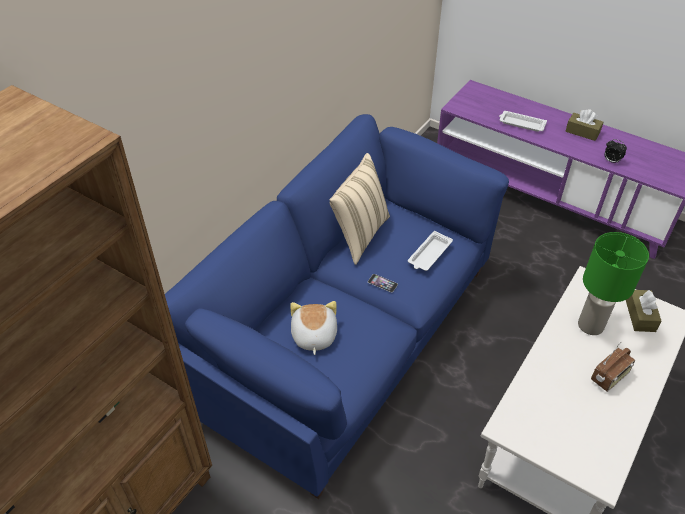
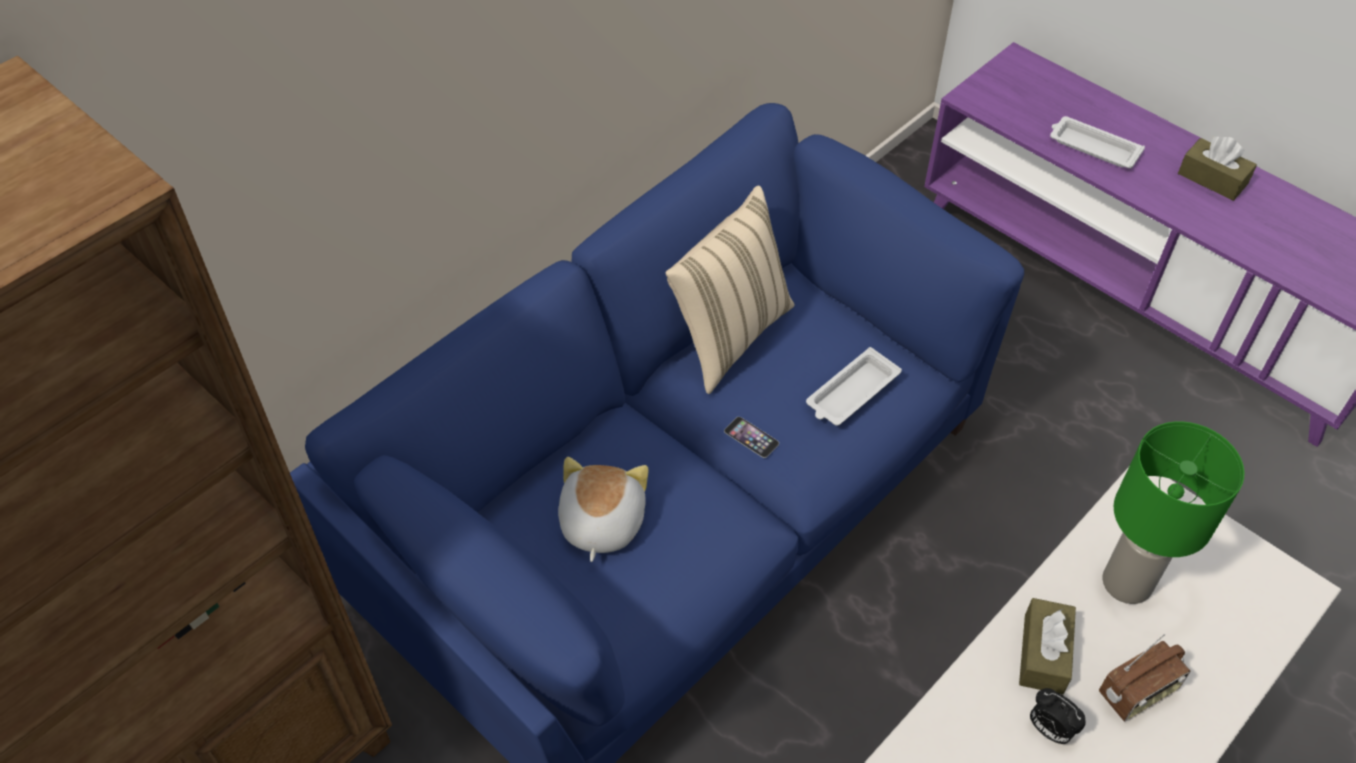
camera: 10 degrees right, 5 degrees up
alarm clock [604,139,627,163] -> alarm clock moved to [1030,688,1086,744]
brown tissue box [626,290,661,332] -> brown tissue box moved to [1019,598,1076,695]

